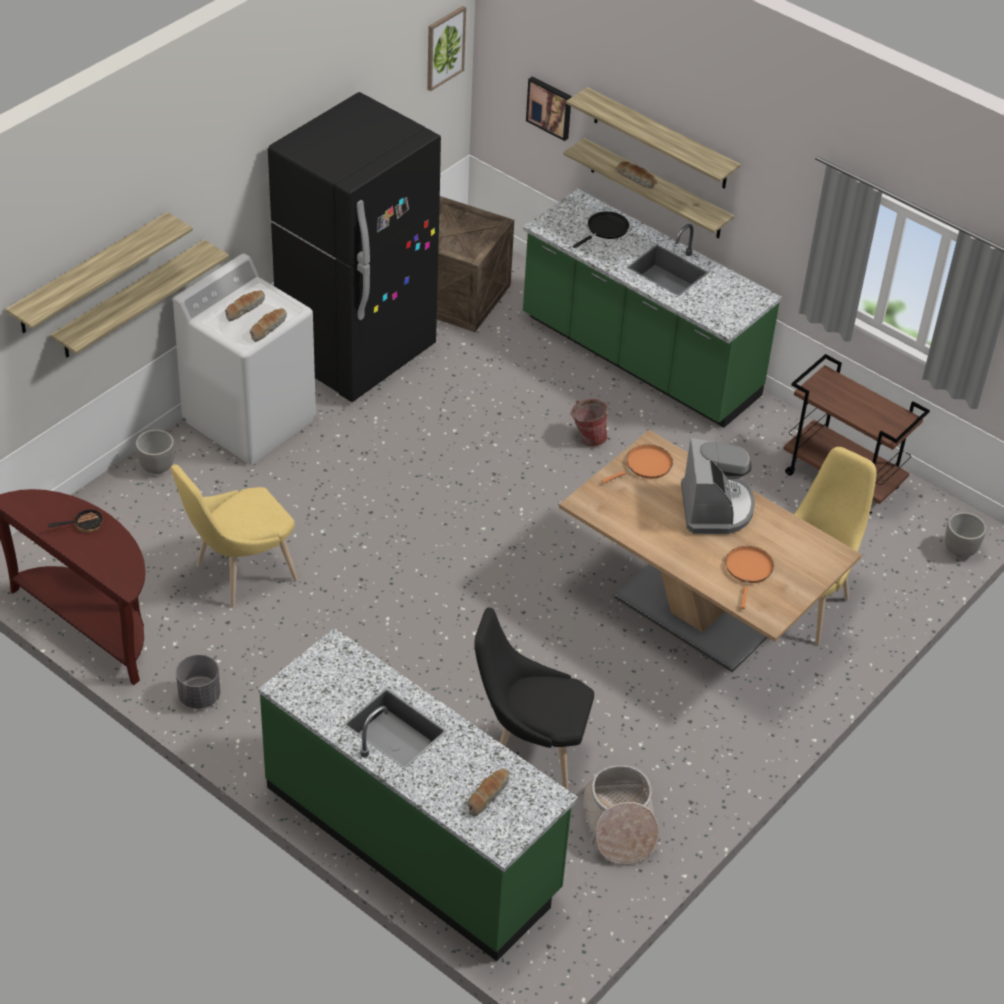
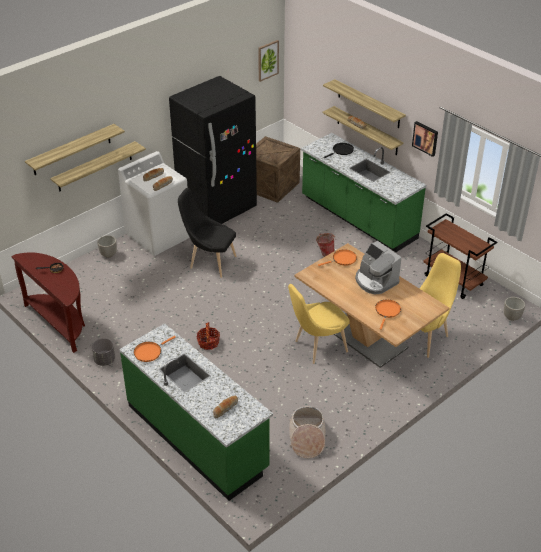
camera: 10 degrees right, 5 degrees down
yellow chair [171,464,298,607] -> yellow chair moved to [288,284,350,364]
black chair [475,607,594,790] -> black chair moved to [178,188,236,278]
picture [526,76,572,141] -> picture moved to [412,121,438,157]
coffee machine [681,438,755,534] -> coffee machine turned 135 degrees clockwise [355,241,402,295]
none -> orange frying pan [134,336,176,362]
none -> basket [197,322,220,350]

